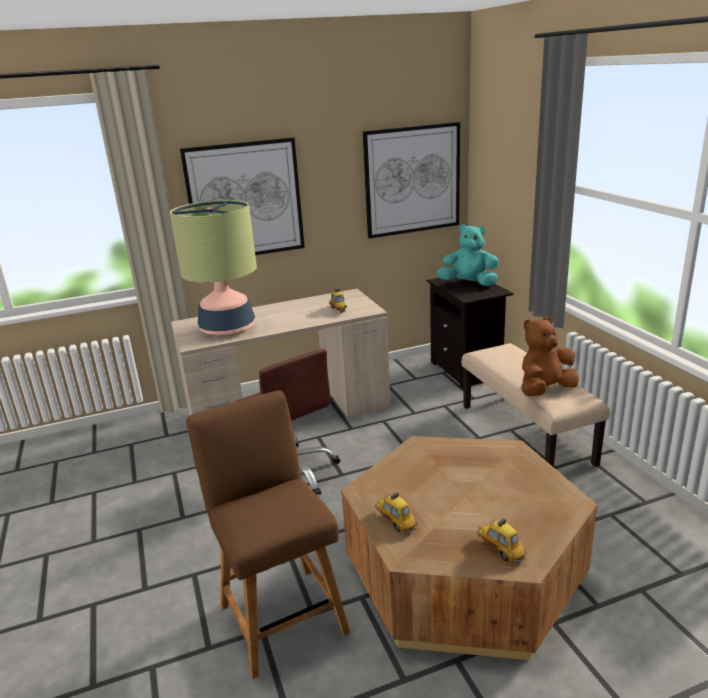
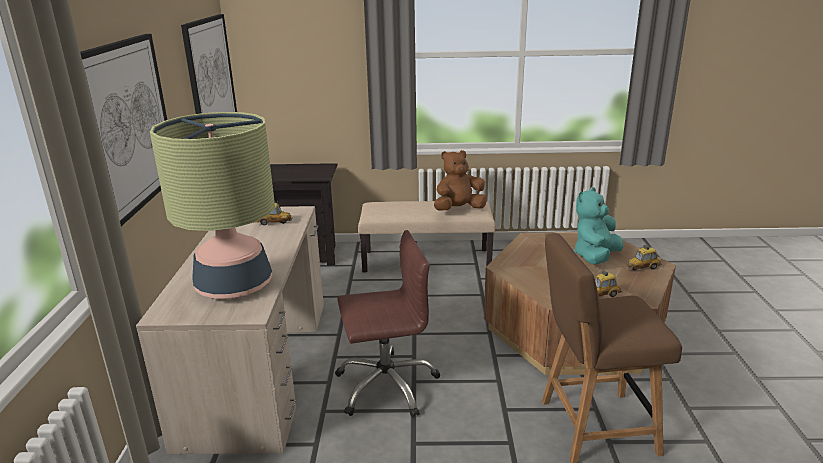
camera: 70 degrees left, 0 degrees up
turquoise plush toy [437,224,499,286] -> turquoise plush toy moved to [574,187,623,265]
brown plush toy [521,316,579,396] -> brown plush toy turned 75 degrees clockwise [434,150,487,210]

